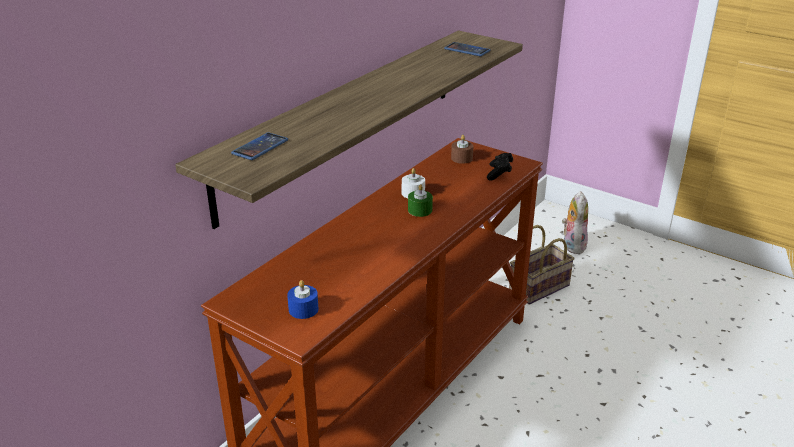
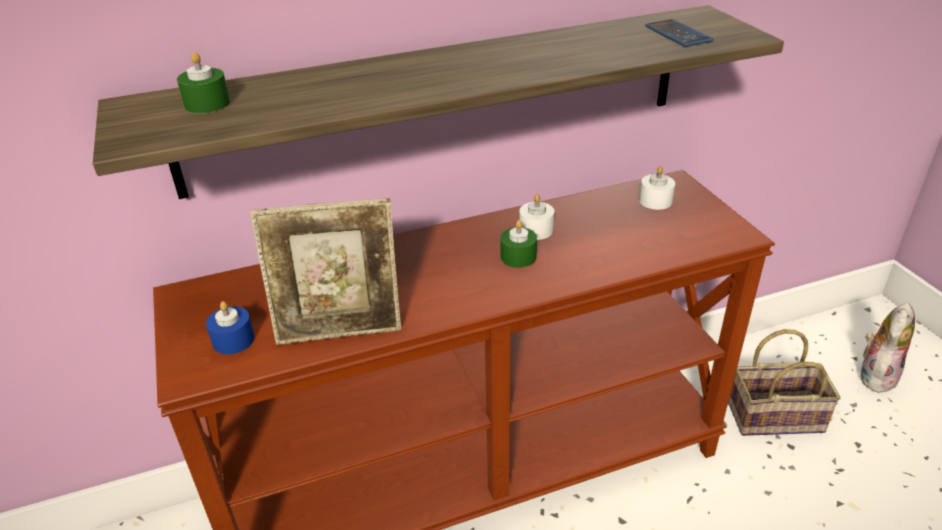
camera: 35 degrees right, 5 degrees up
phone [231,132,288,160] -> green candle [177,52,230,114]
brown candle [451,135,474,164] -> white candle [639,166,675,210]
black game controller [487,153,513,181] -> none
none -> picture frame [250,198,401,345]

